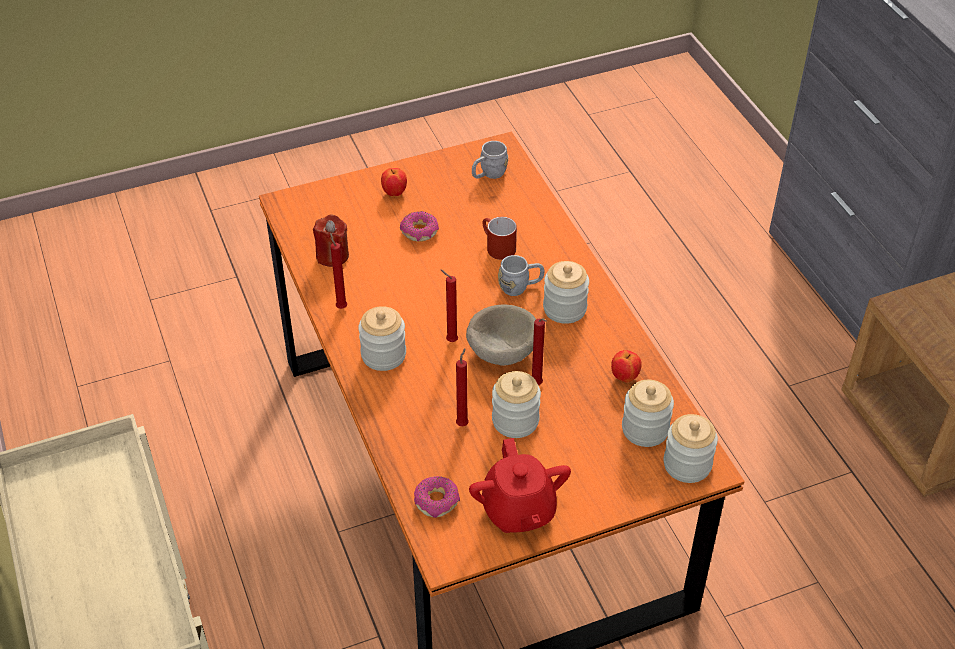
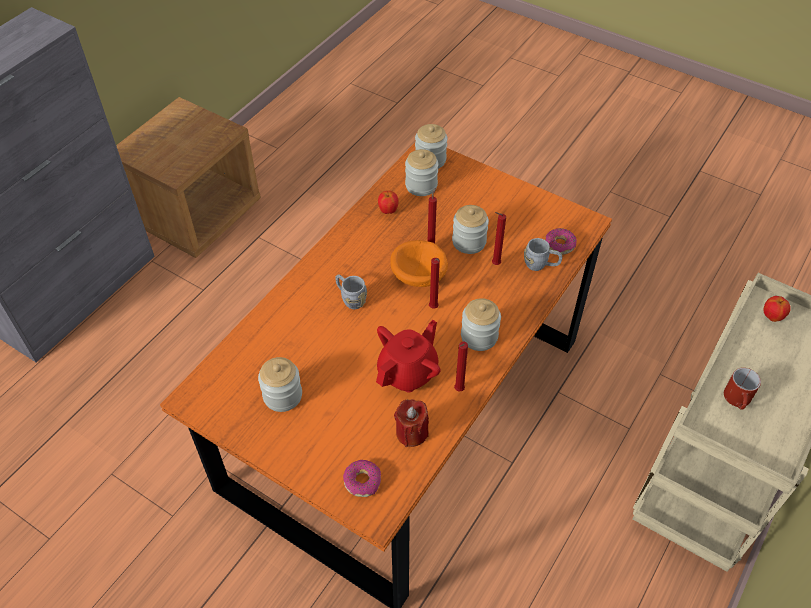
camera: 125 degrees left, 5 degrees up
apple [381,168,407,196] -> apple moved to [764,296,791,322]
donut [400,211,439,242] -> donut moved to [343,460,381,497]
beige bowl [466,305,536,366] -> orange bowl [390,240,448,287]
red teapot [469,438,571,533] -> red teapot moved to [376,320,441,393]
grey mug [472,141,508,179] -> grey mug moved to [524,238,562,271]
red mug [482,217,517,260] -> red mug moved to [724,368,761,410]
jar [543,261,589,324] -> jar moved to [258,357,302,412]

